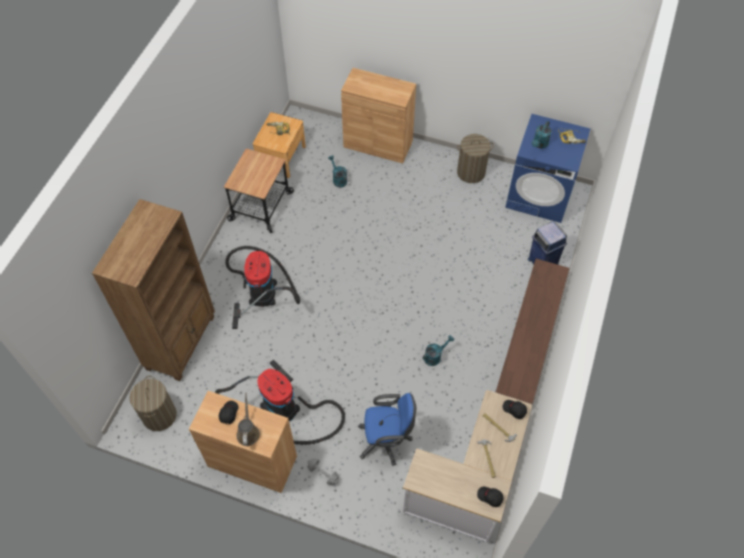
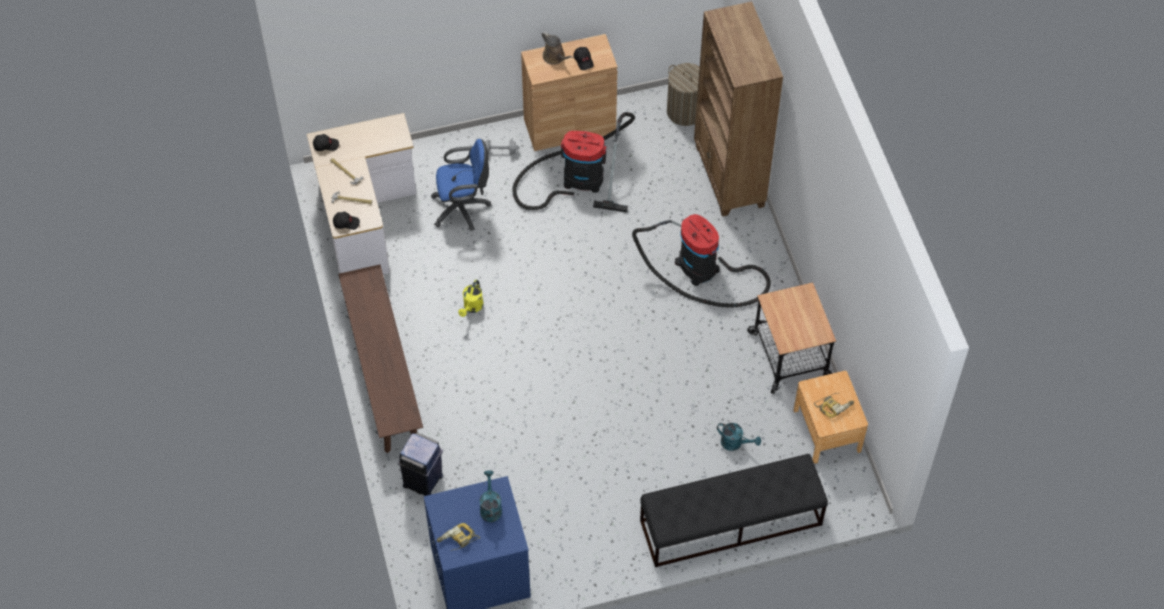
camera: 145 degrees right, 0 degrees up
brown cabinet [341,68,416,164] -> black bench [640,454,828,567]
blue office chair [358,393,416,466] -> blue office chair turned 150 degrees counterclockwise [431,139,491,231]
turquoise watering can [423,335,454,366] -> yellow watering can [458,279,483,317]
laundry basket [457,134,494,183] -> none

